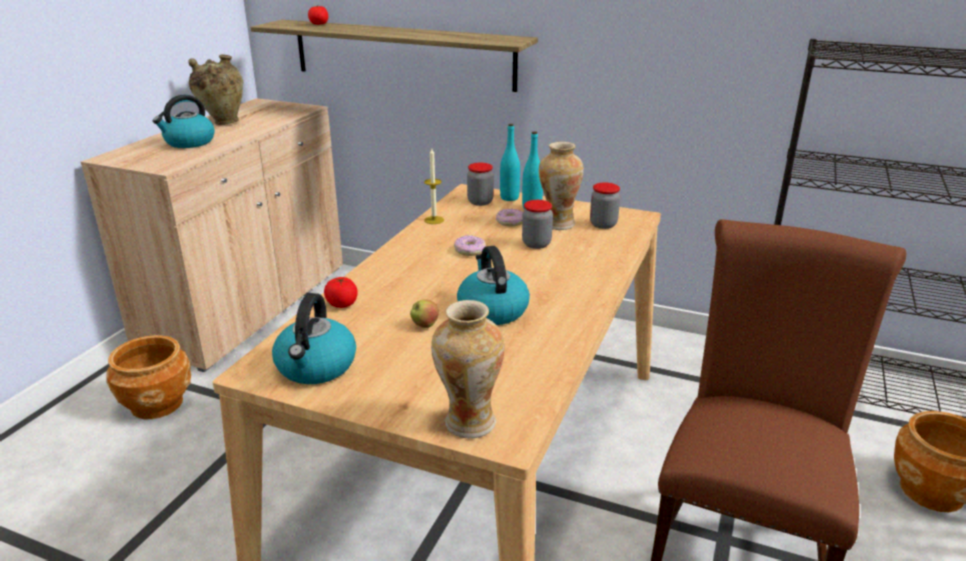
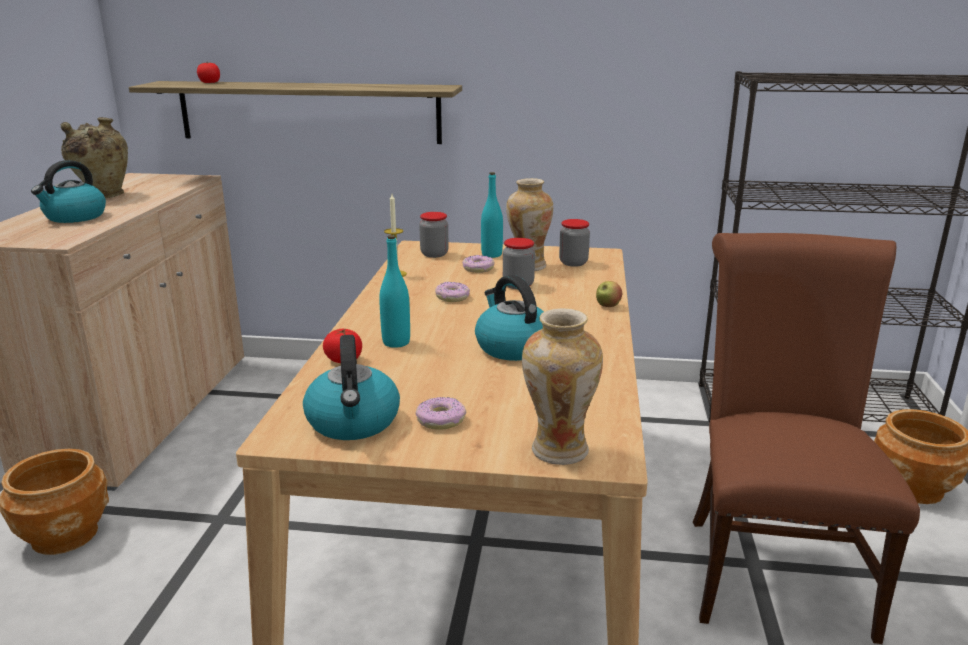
camera: 15 degrees left, 5 degrees down
apple [410,300,439,328] -> apple moved to [596,281,623,307]
turquoise bottle [500,124,520,201] -> turquoise bottle moved to [379,235,410,348]
none -> donut [416,397,466,430]

